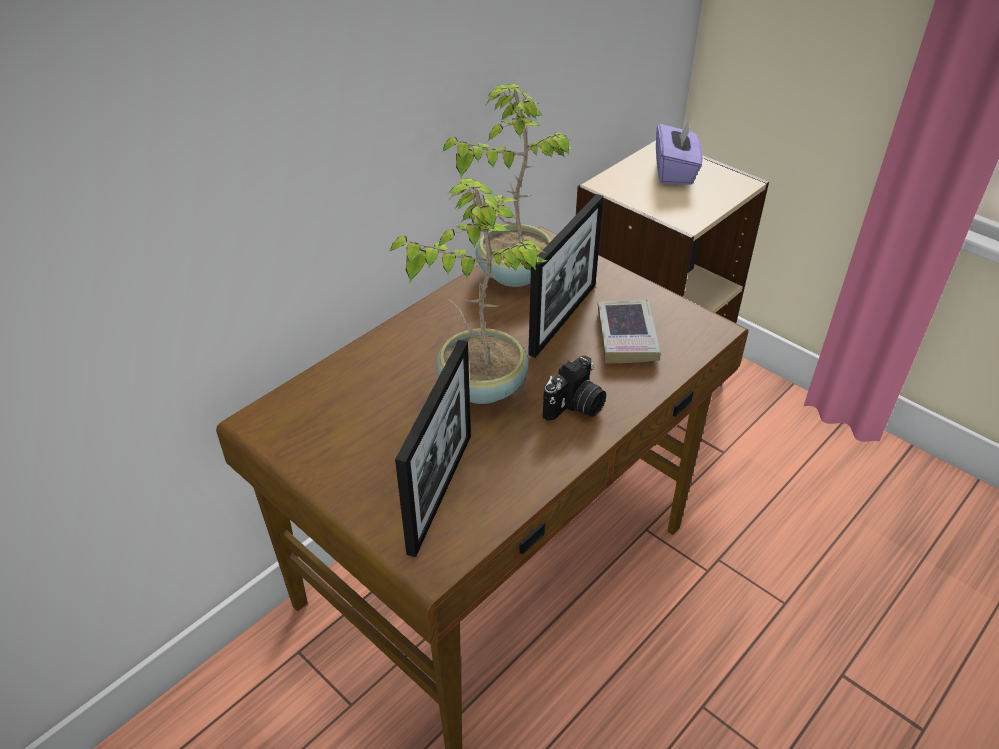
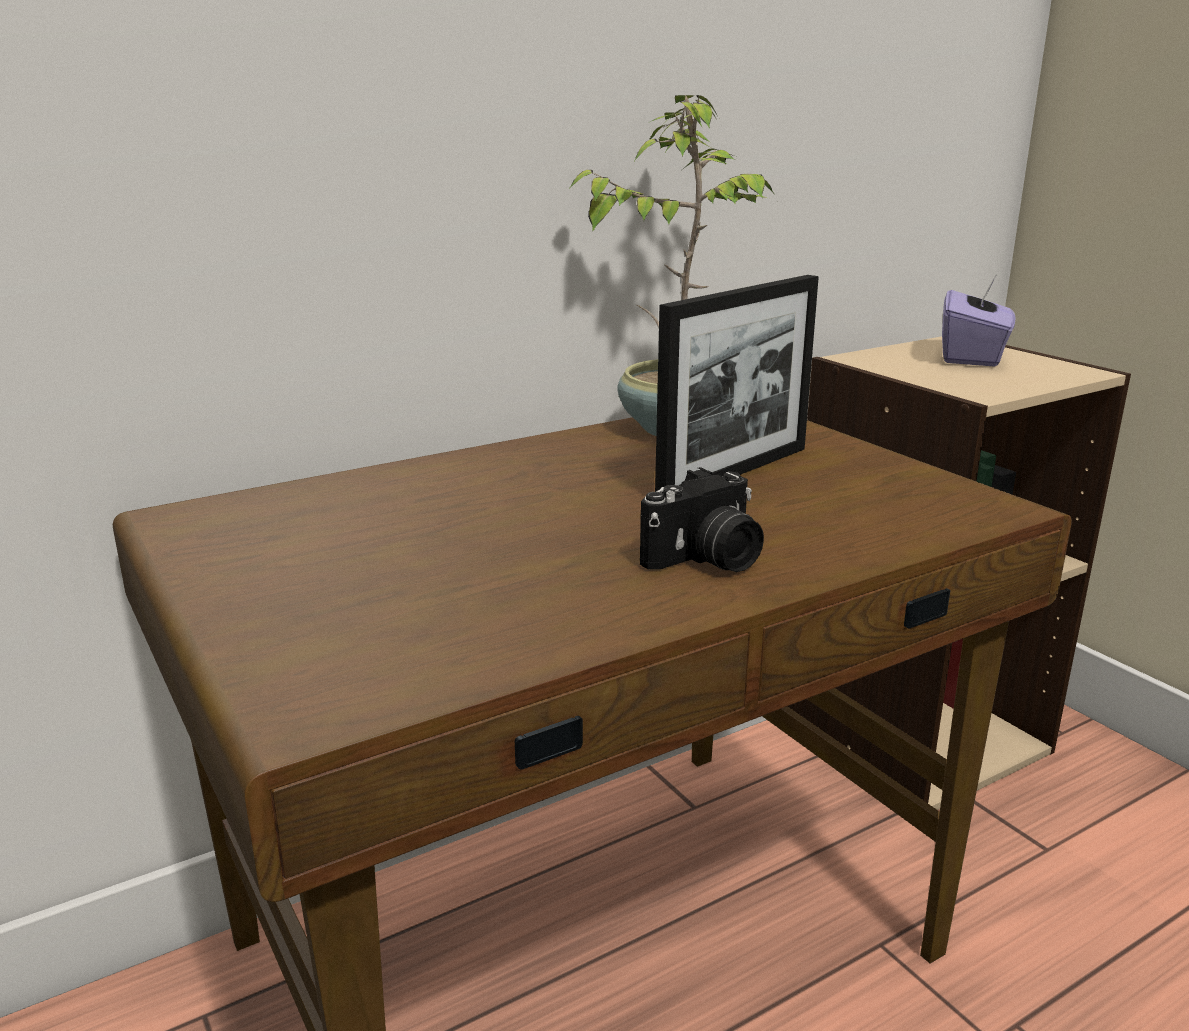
camera: 15 degrees right, 20 degrees down
potted plant [389,178,547,404] -> none
picture frame [395,340,471,557] -> none
book [598,300,661,363] -> none

